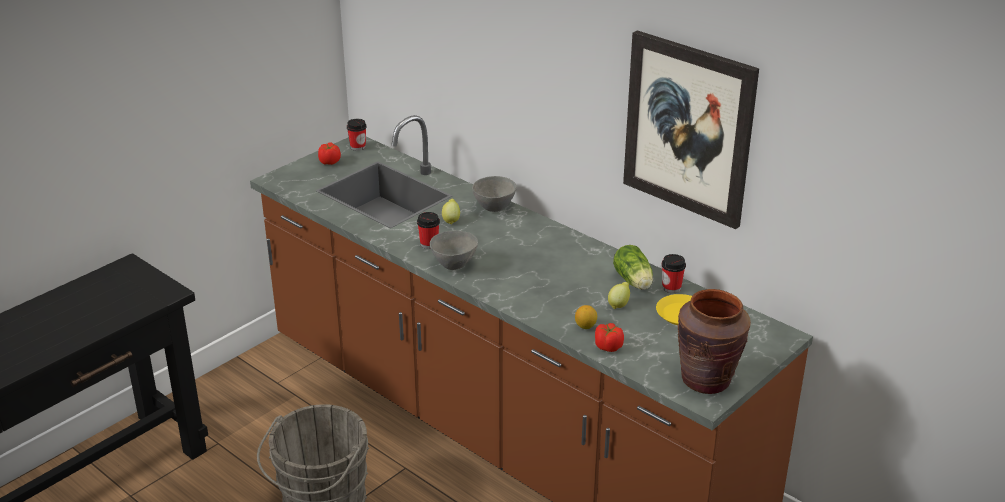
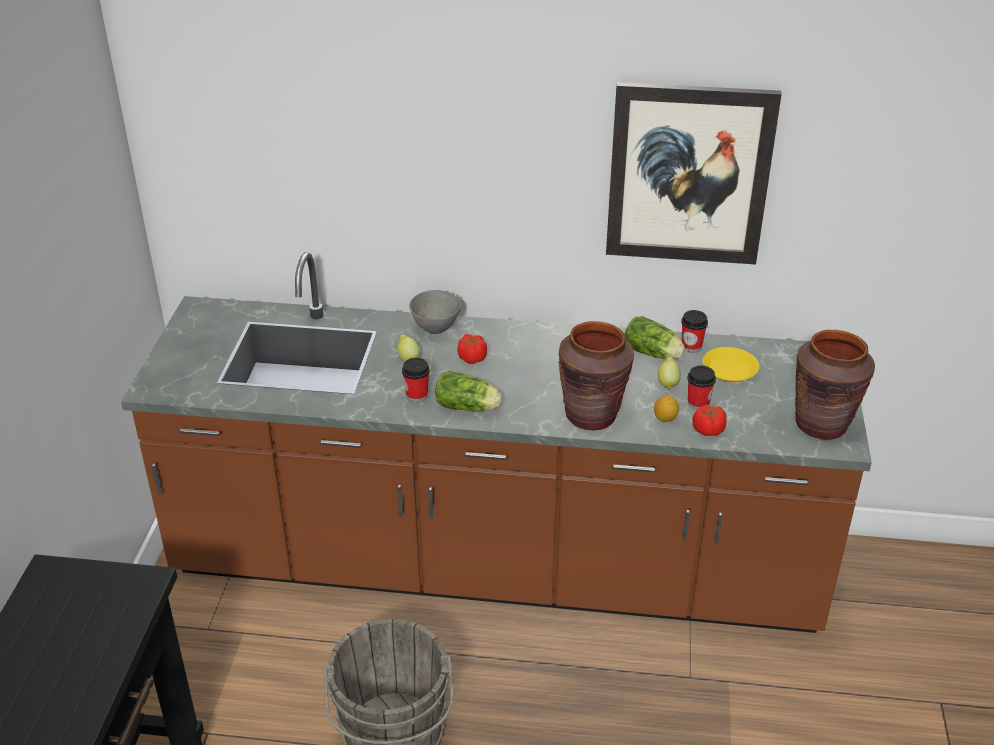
camera: 35 degrees left, 5 degrees up
tomato [318,142,341,165] -> tomato moved to [458,334,487,364]
cup [347,119,367,151] -> cup moved to [688,365,716,410]
grey bowl [430,231,478,270] -> lettuce [435,371,502,412]
none -> brown vase [559,321,634,431]

